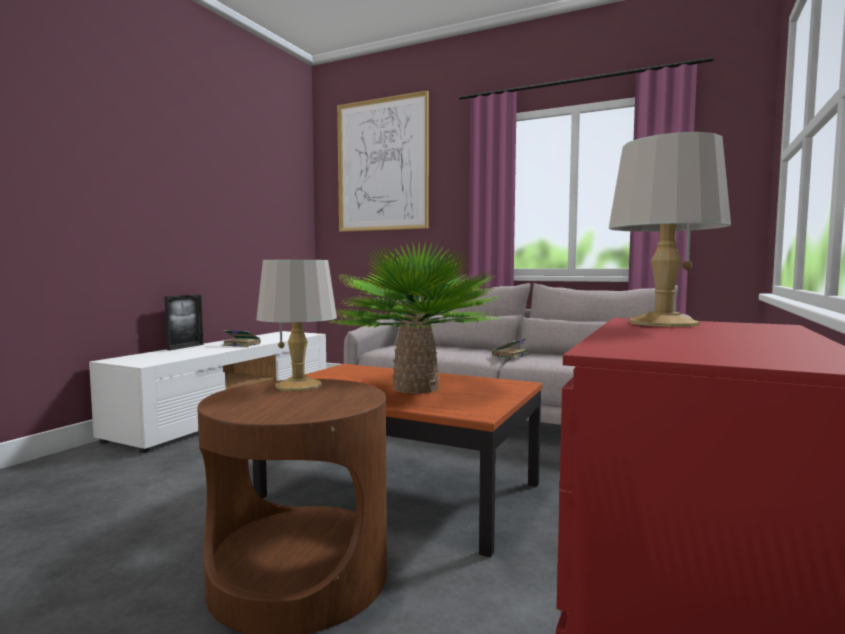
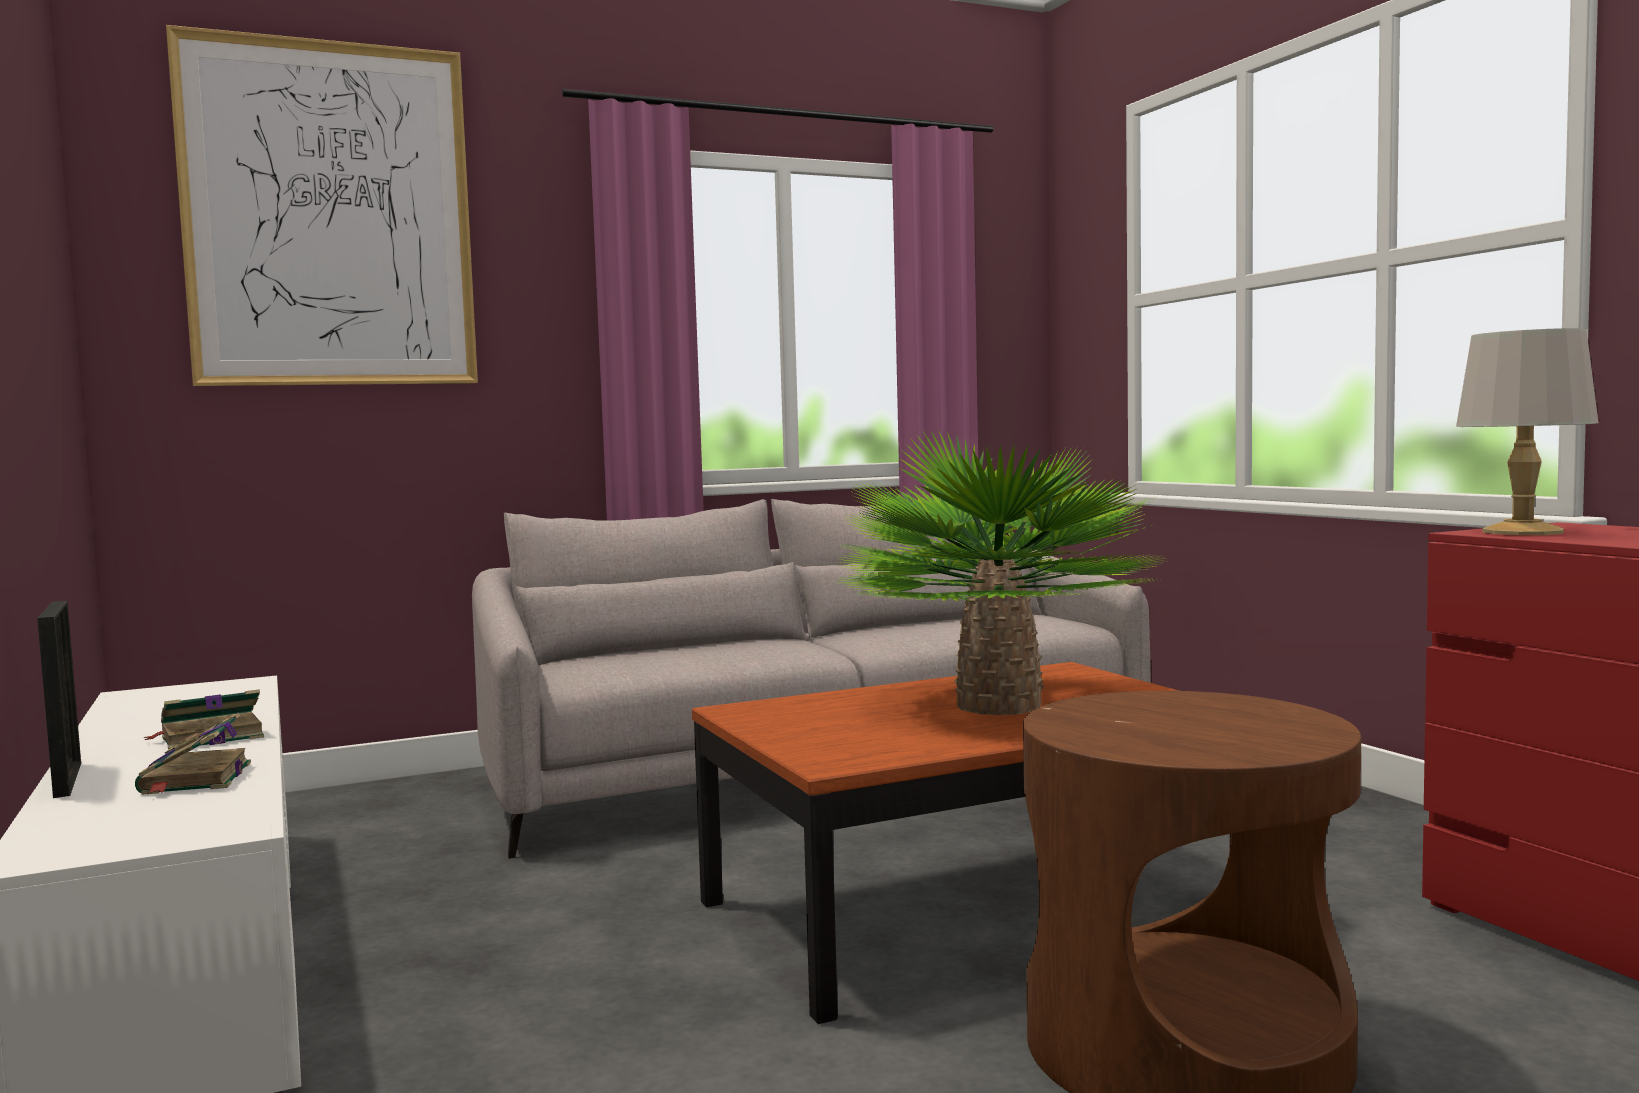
camera: 50 degrees left, 0 degrees up
grey table lamp [256,260,337,391] -> none
book [492,338,530,359] -> book moved to [135,713,251,795]

